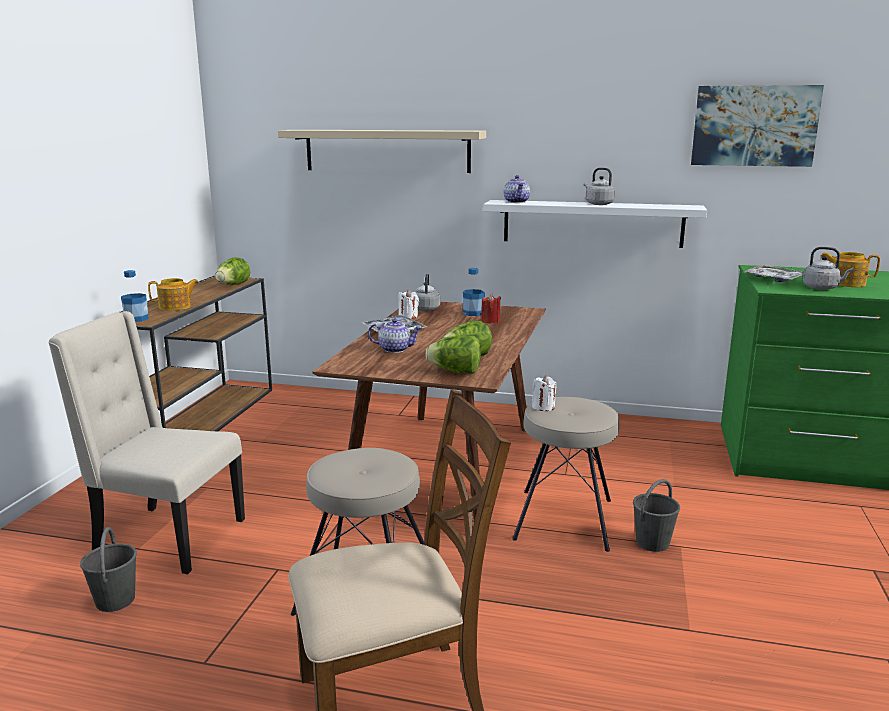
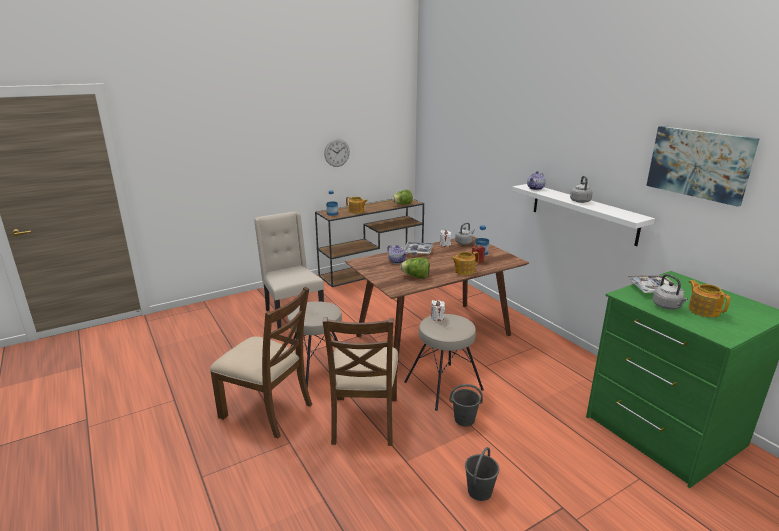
camera: 45 degrees right, 5 degrees up
grey bucket [80,527,137,612] -> grey bucket moved to [465,447,499,501]
beige shelf [278,130,486,173] -> none
lettuce [426,334,481,374] -> none
none -> brown chair [323,318,398,446]
none -> wall clock [324,139,350,167]
none -> teapot [451,252,479,275]

